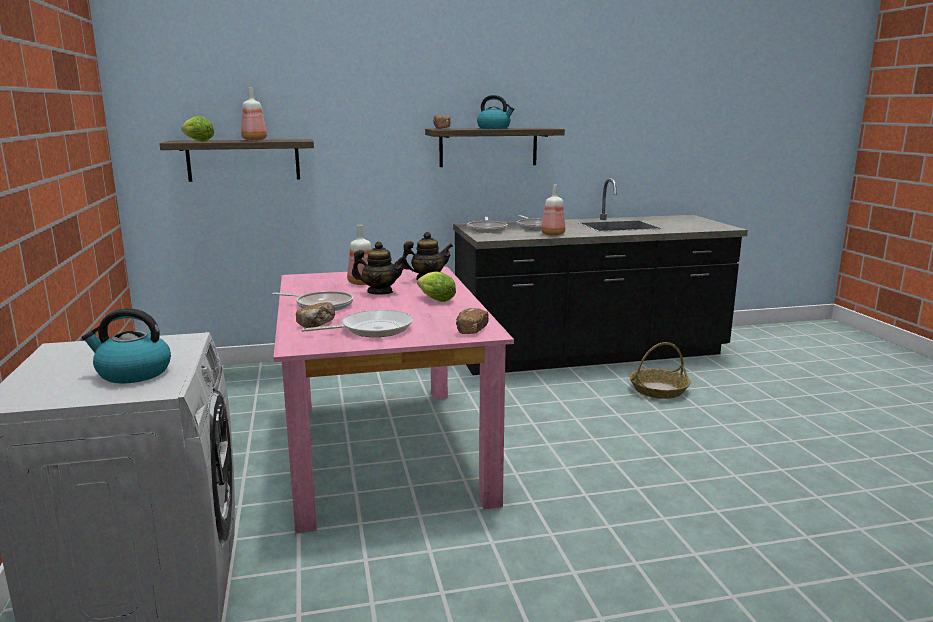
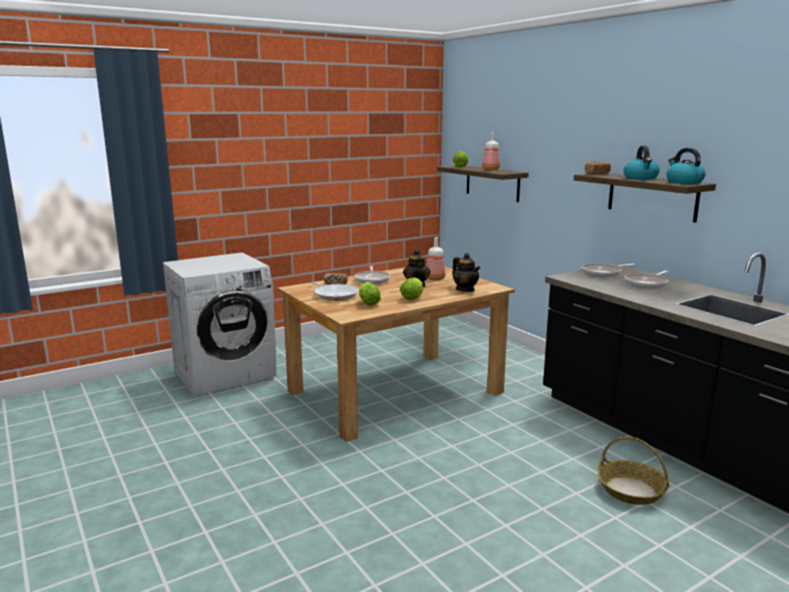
camera: 70 degrees right, 0 degrees up
kettle [81,308,171,384] -> kettle moved to [666,148,706,184]
pink dining table [273,267,514,534] -> brown dining table [277,264,515,442]
bread [456,308,489,334] -> none
bottle [541,185,565,236] -> none
none -> lettuce [359,282,381,306]

